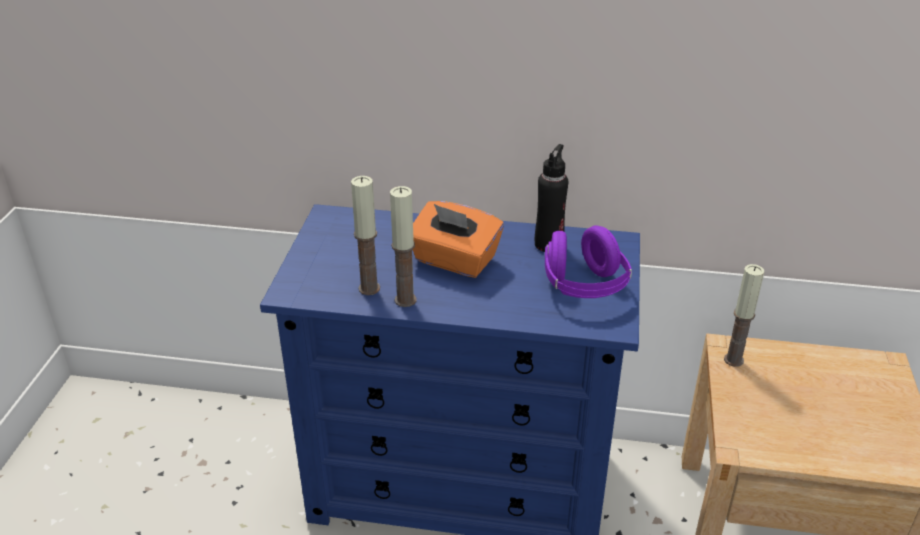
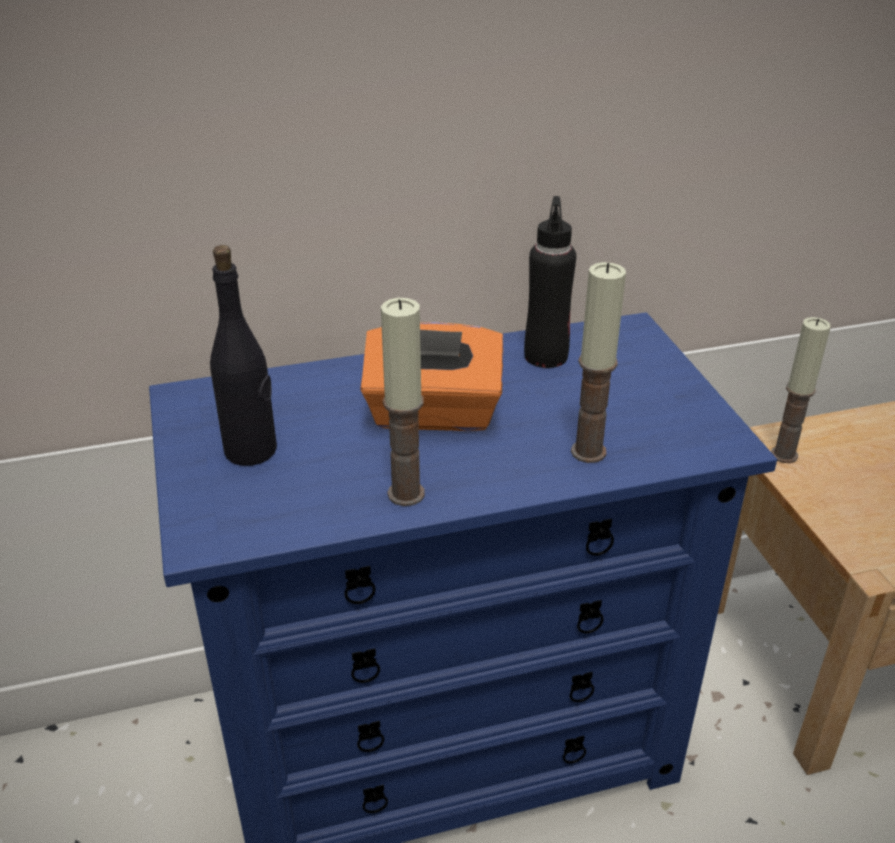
camera: 25 degrees left, 0 degrees up
candle [351,176,380,295] -> candle moved to [571,262,626,463]
purple headphones [545,226,632,298] -> none
none -> black bottle [210,245,277,466]

